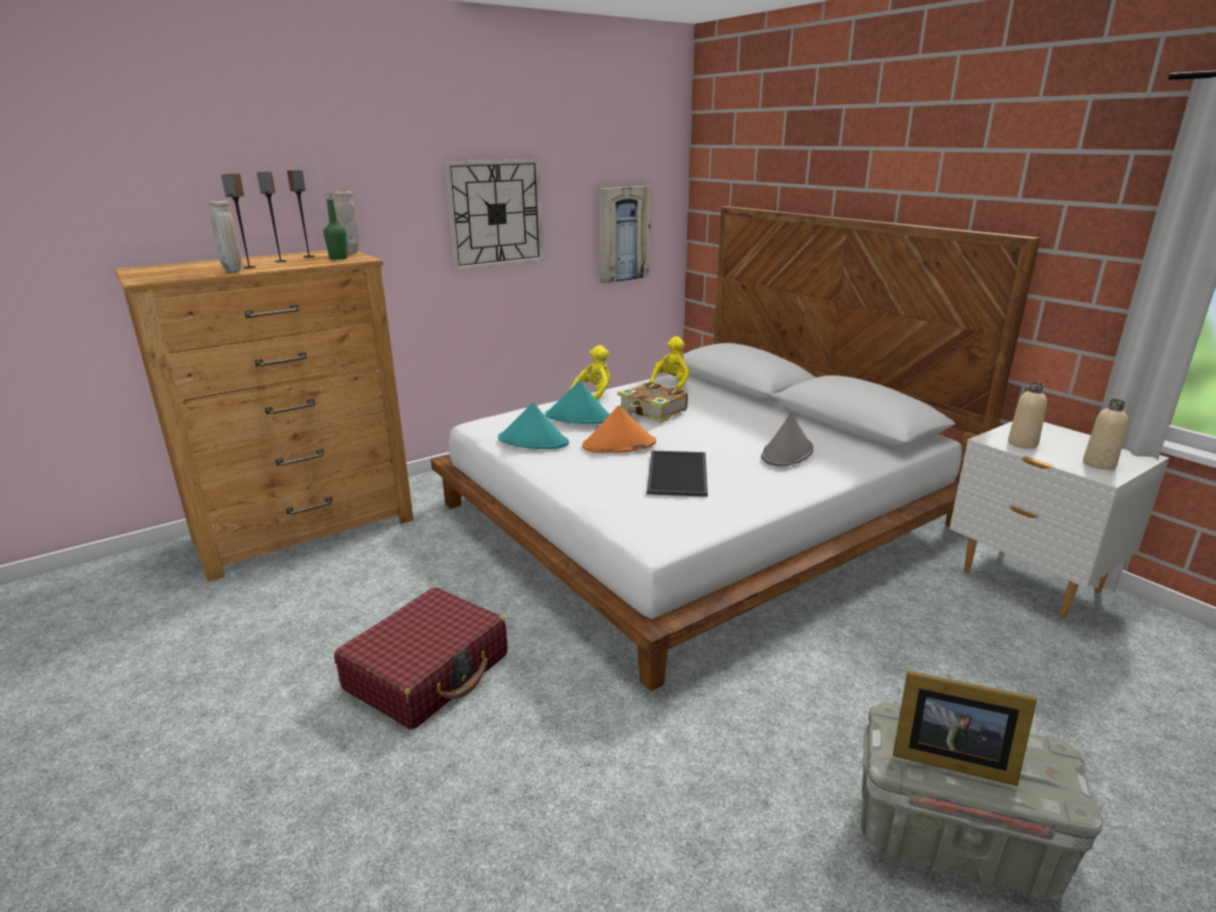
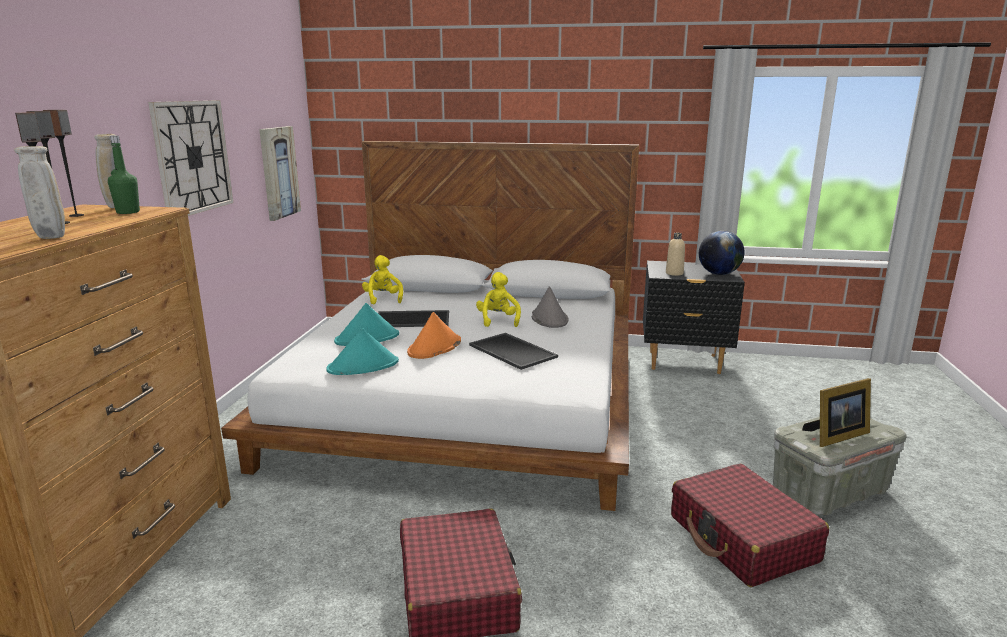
camera: 45 degrees left, 5 degrees down
yellow plush toy [570,345,611,400] -> yellow plush toy moved to [476,272,521,327]
book [618,382,688,423] -> tray [378,310,449,327]
white nightstand [950,421,1169,618] -> black nightstand [643,261,745,374]
beige bottle [1083,399,1128,470] -> globe [699,231,745,275]
none -> red suitcase [671,464,829,587]

